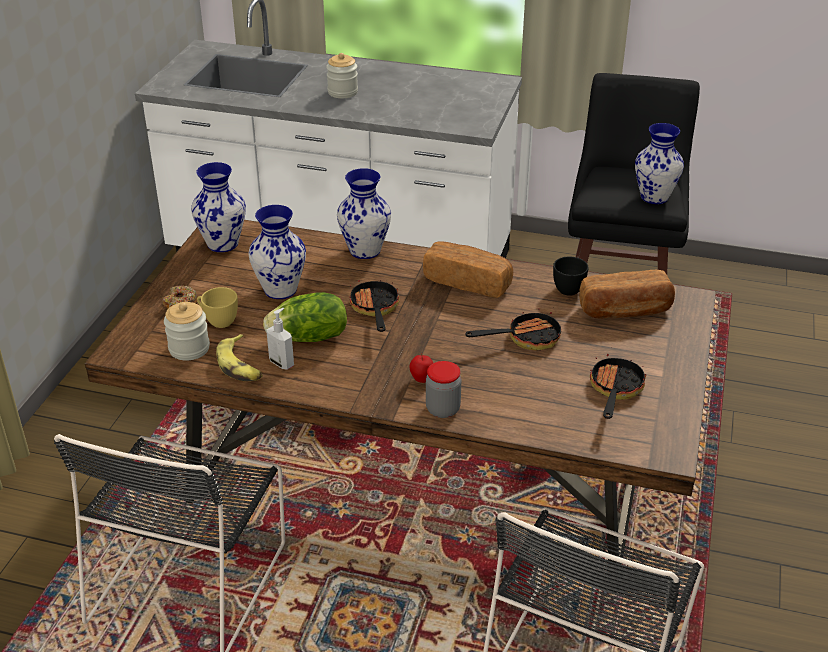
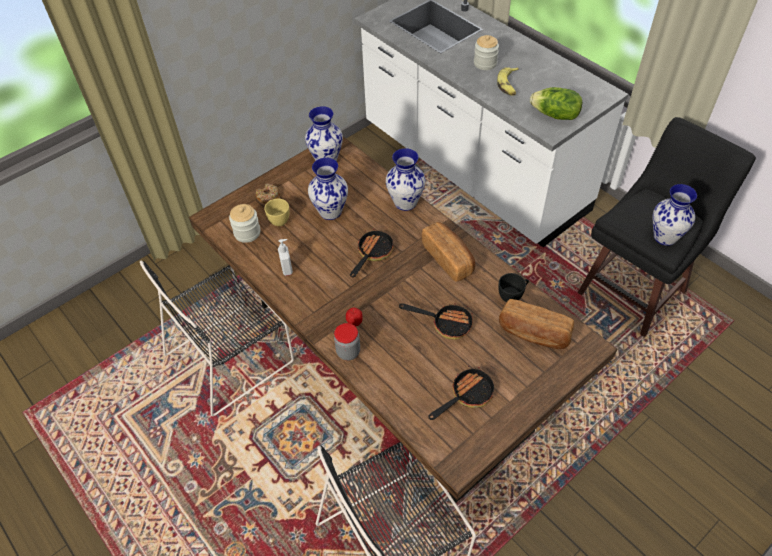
camera: 35 degrees right, 15 degrees up
banana [216,334,263,381] -> banana moved to [497,67,519,96]
lettuce [263,292,347,342] -> lettuce moved to [530,87,582,120]

